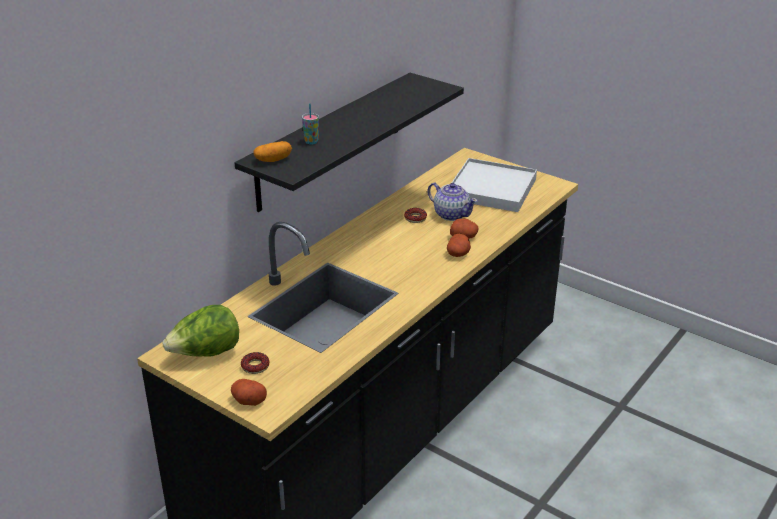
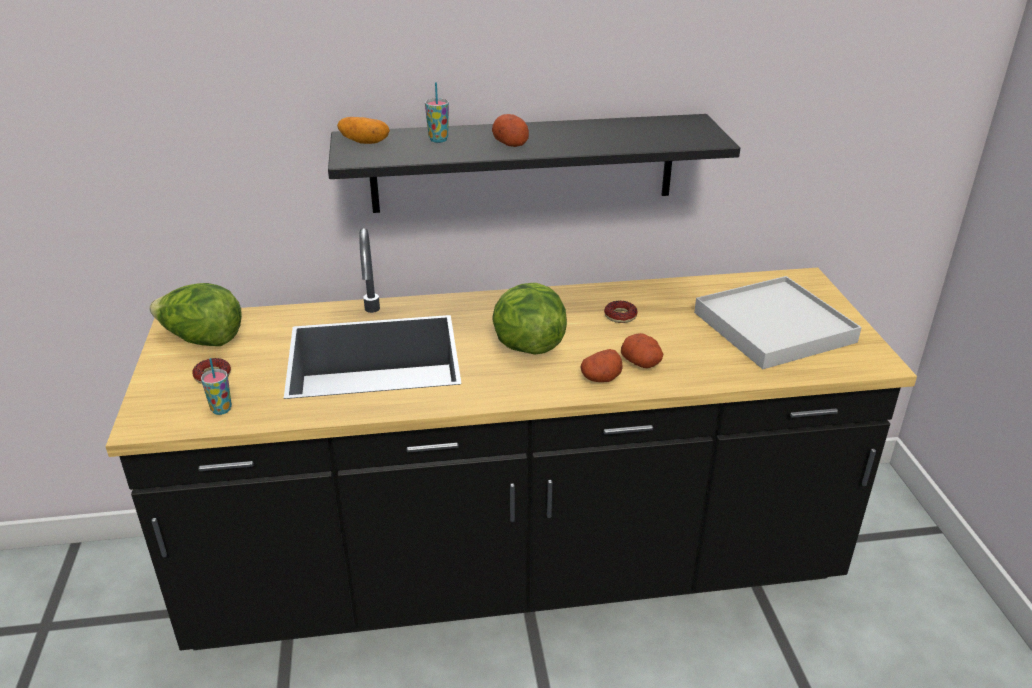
camera: 45 degrees right, 0 degrees up
potato [231,379,267,406] -> potato moved to [492,114,529,147]
teapot [427,182,478,221] -> none
none -> cup [201,358,232,415]
none -> lettuce [493,283,567,355]

